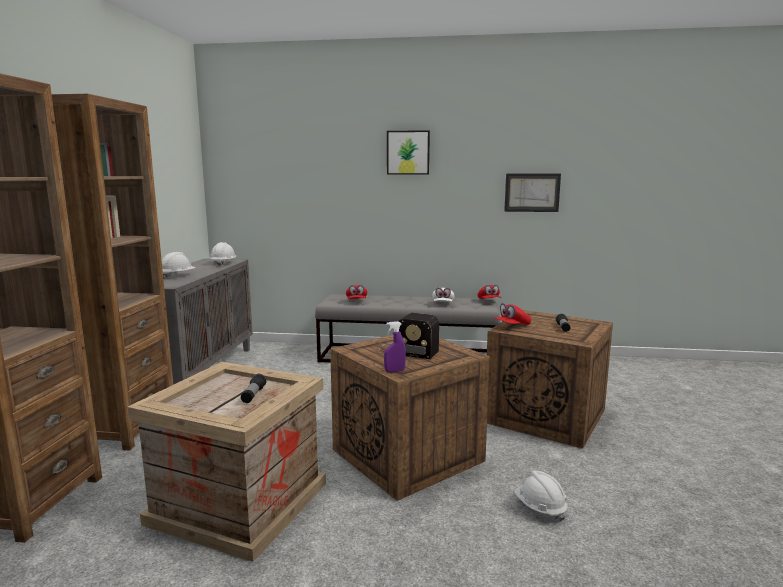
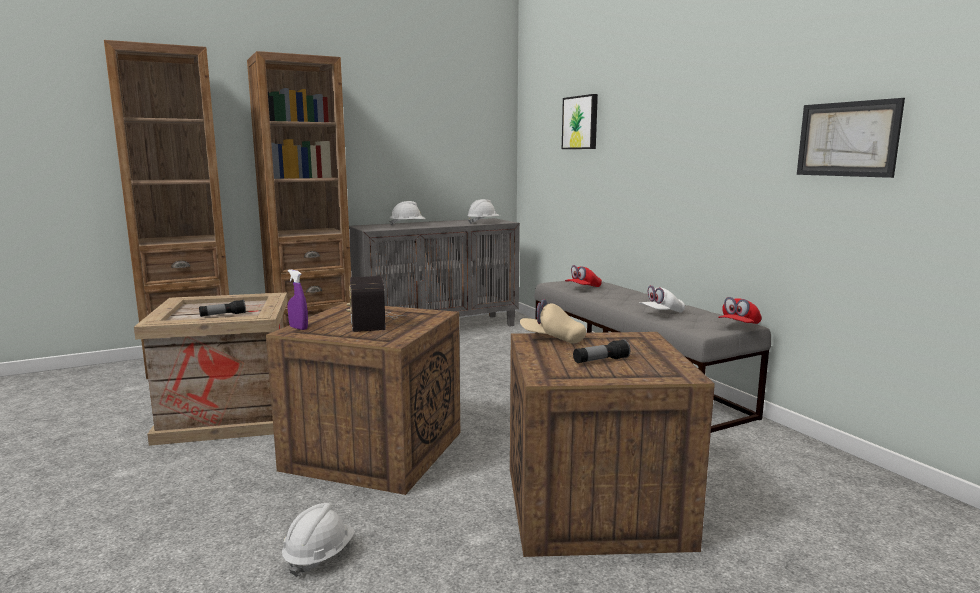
camera: 55 degrees right, 0 degrees up
picture [387,130,430,175] -> picture moved to [562,94,598,149]
red cap [494,303,531,325] -> beige cap [520,299,586,344]

